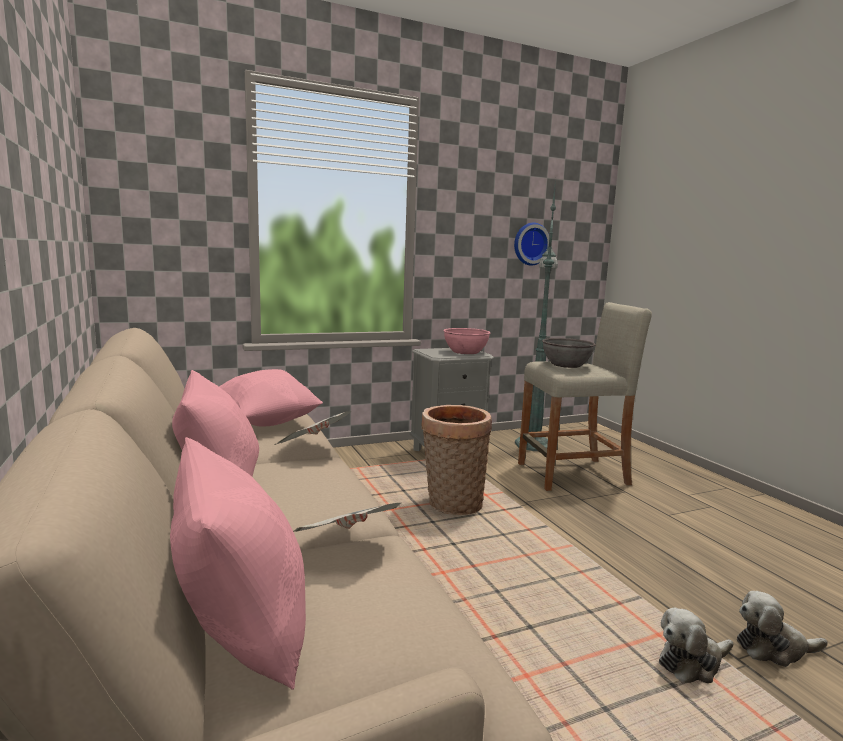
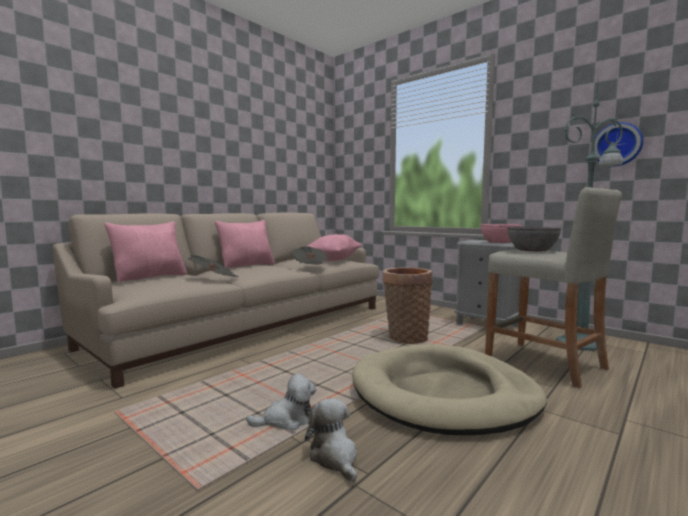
camera: 65 degrees right, 5 degrees down
plush toy [659,607,733,683] -> plush toy turned 120 degrees clockwise [246,374,317,430]
none -> beige dog bed [352,344,547,435]

